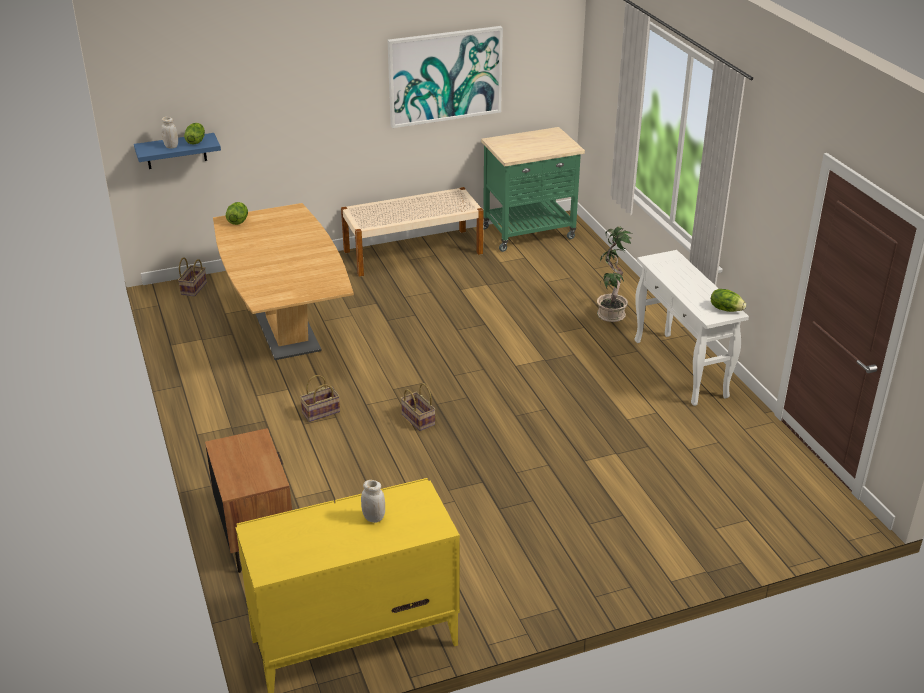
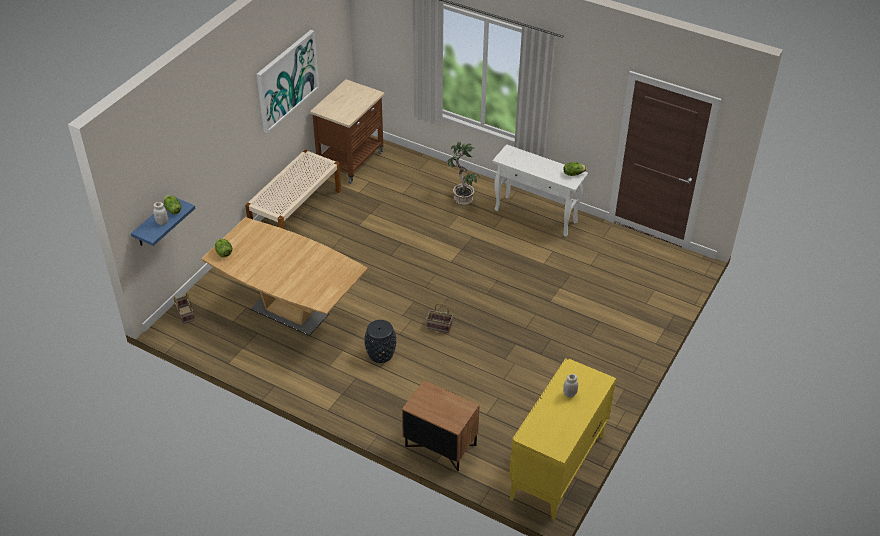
camera: 40 degrees left, 10 degrees up
basket [300,375,340,422] -> black stool [364,320,396,363]
green cart [481,127,585,252] -> brown cart [310,79,384,184]

